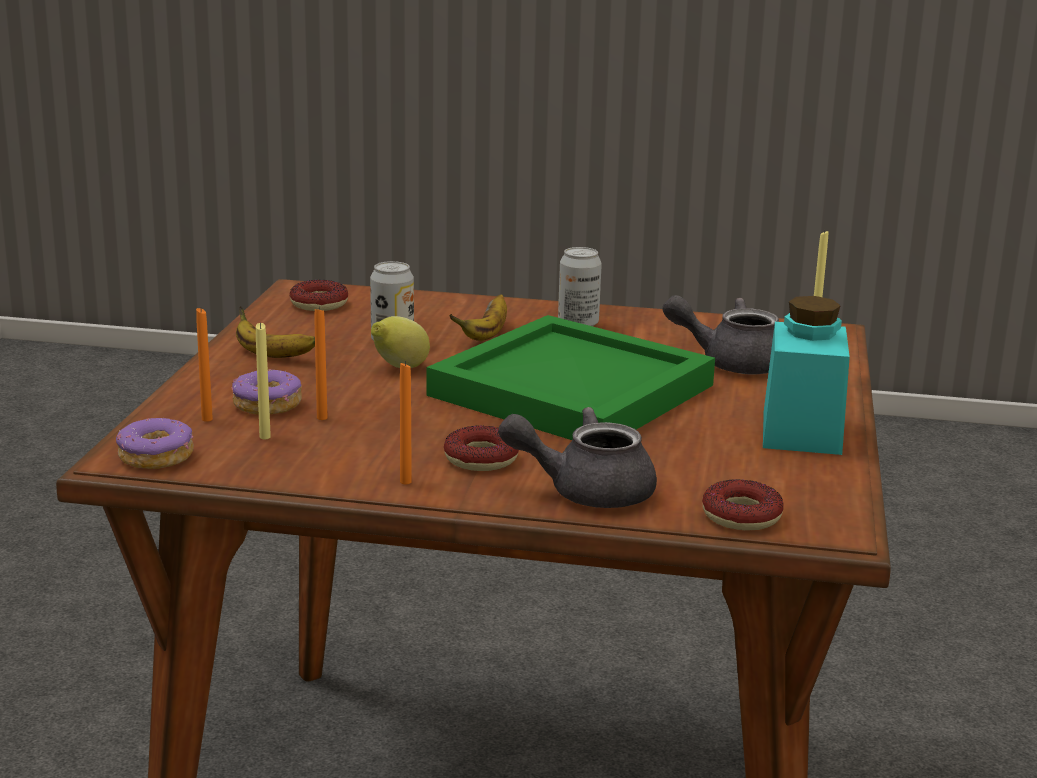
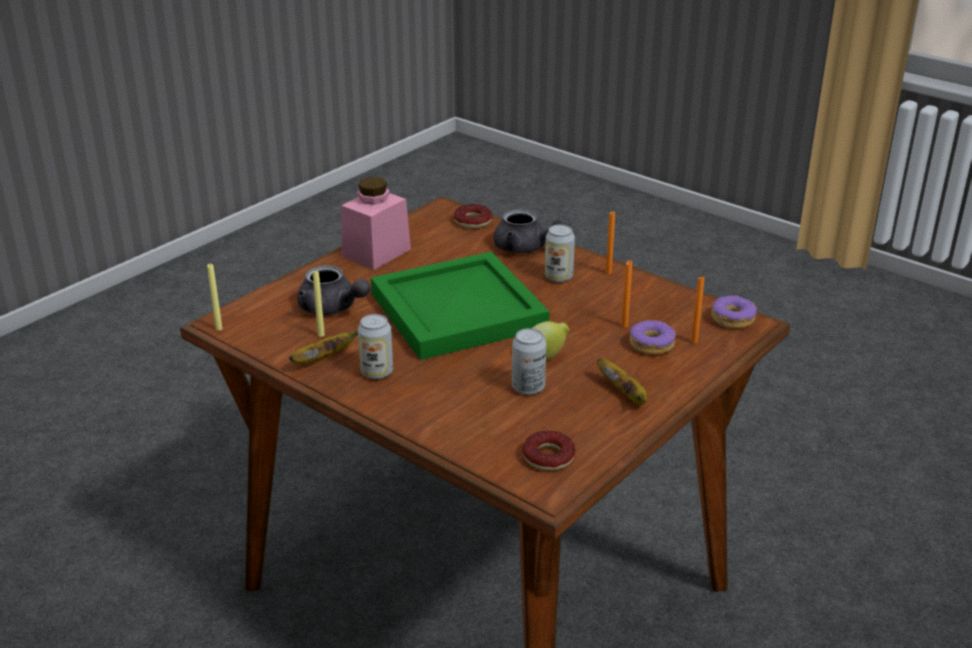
camera: 150 degrees left, 10 degrees up
yellow candle [256,322,271,439] -> yellow candle moved to [313,269,325,337]
donut [444,425,519,471] -> can [545,224,575,282]
banana [449,294,507,341] -> banana moved to [289,331,358,365]
turquoise jar [763,296,850,455] -> pink jar [341,177,411,270]

